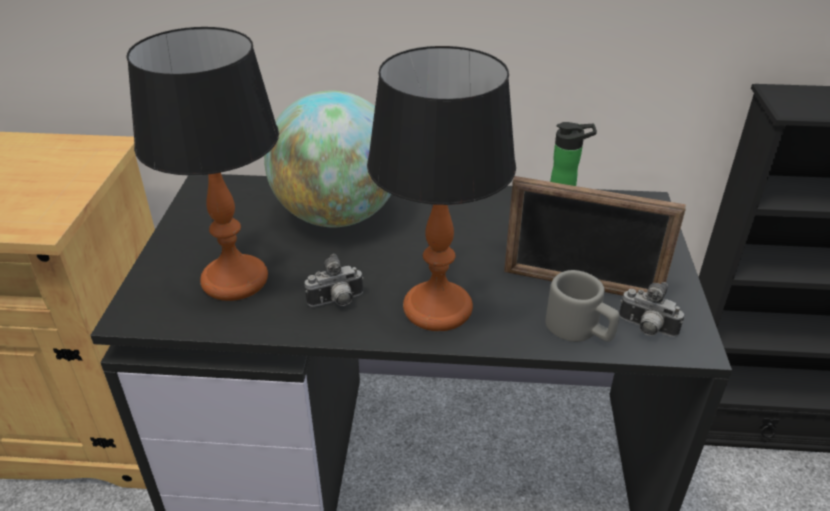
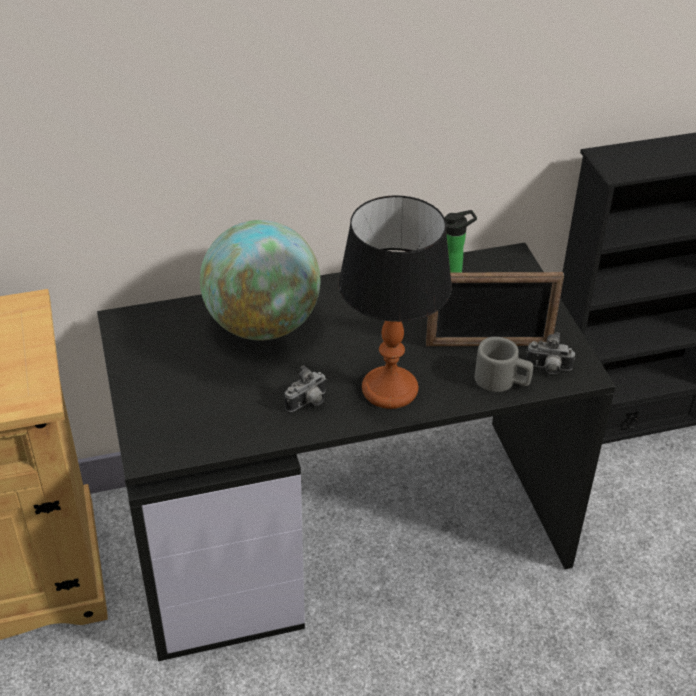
camera: 20 degrees left, 5 degrees up
table lamp [127,27,279,301] -> none

